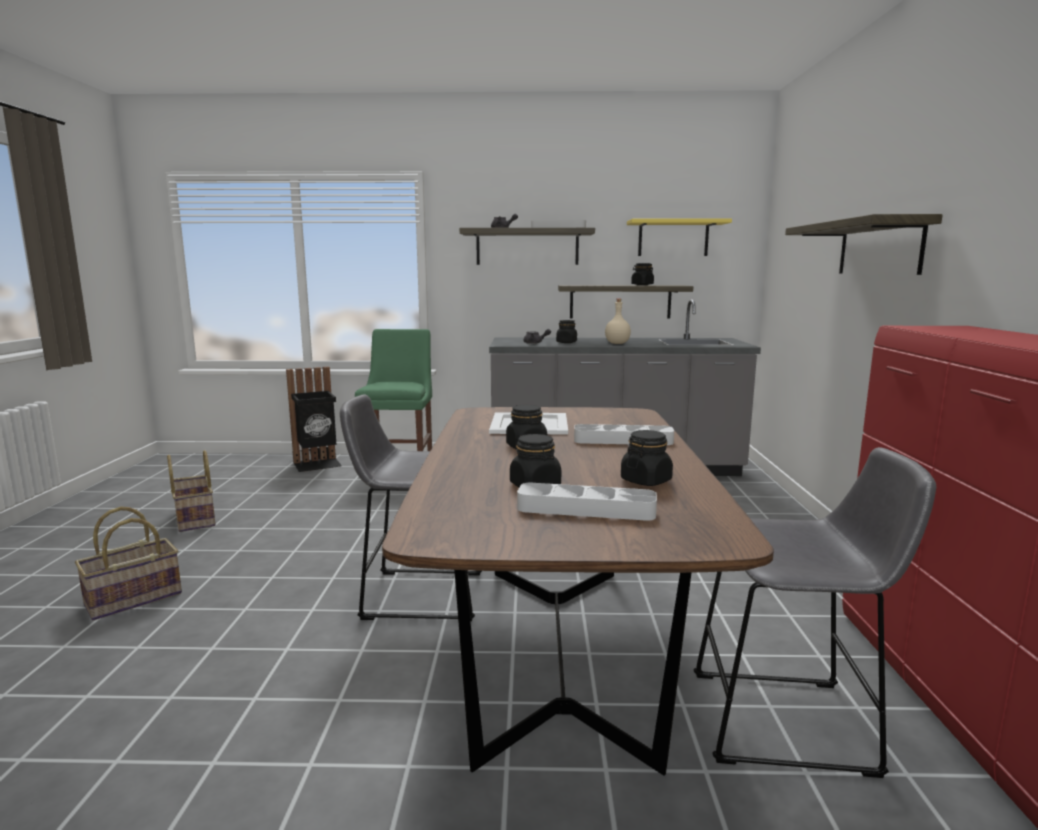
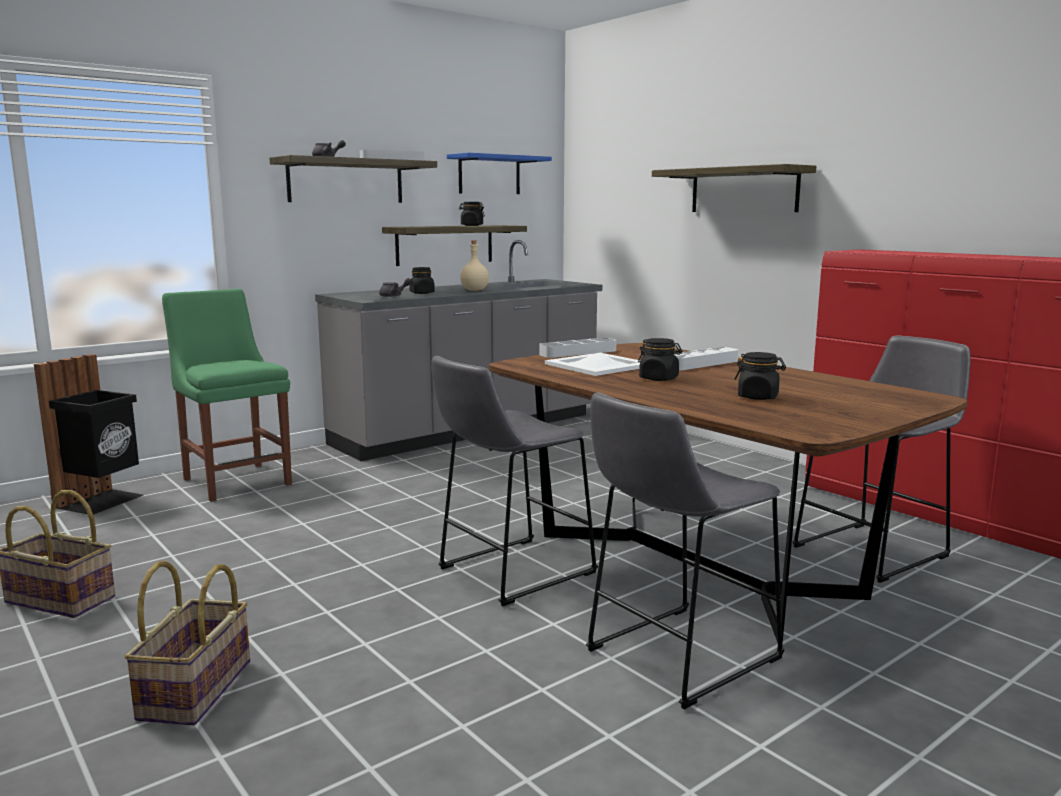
camera: 40 degrees left, 0 degrees up
grey tray [517,483,657,521] -> grey tray moved to [539,338,616,358]
black jar [621,430,673,486] -> none
yellow shelf [627,218,732,256] -> blue shelf [447,153,552,194]
none -> grey stool [586,392,784,709]

